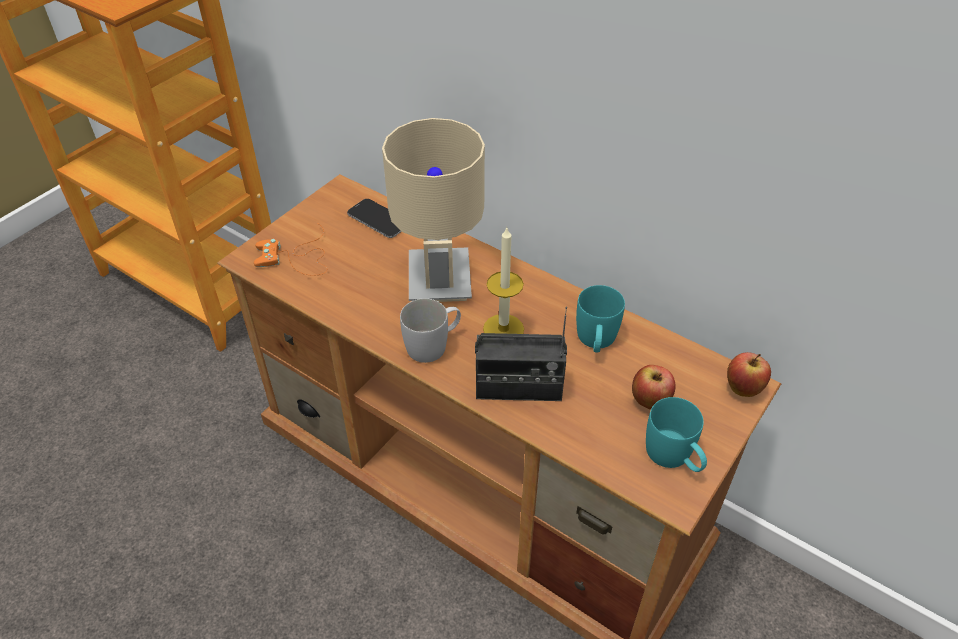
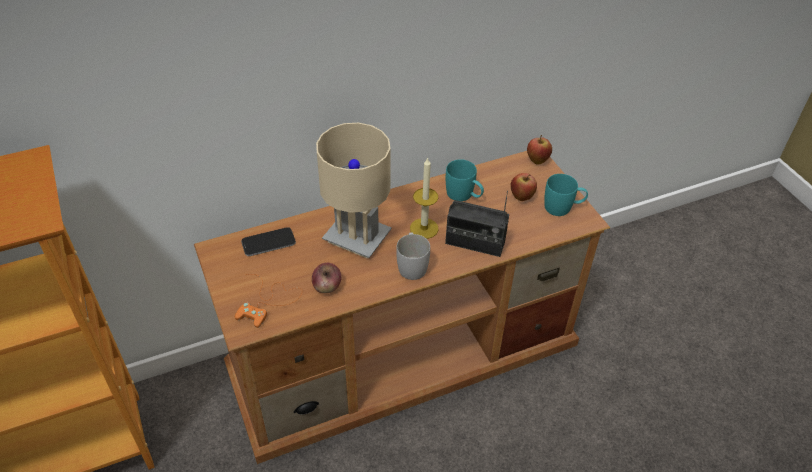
camera: 60 degrees left, 0 degrees up
radio [475,307,567,401] -> radio turned 75 degrees clockwise [445,191,509,257]
none -> apple [312,263,341,293]

